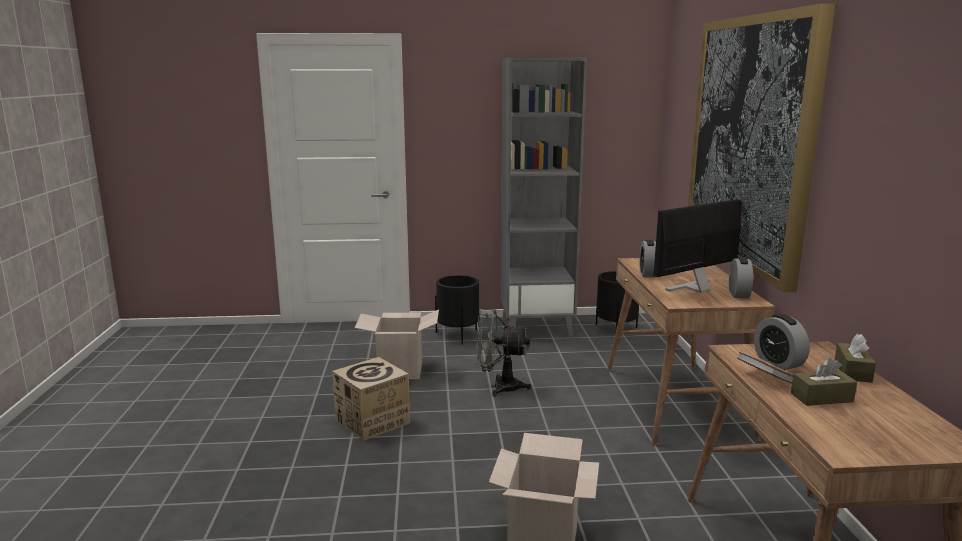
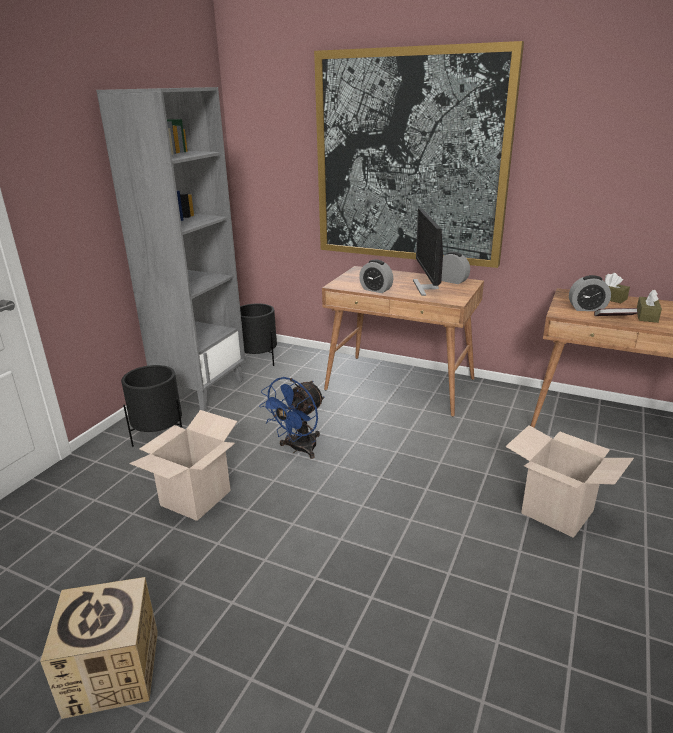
camera: 60 degrees left, 10 degrees up
cardboard box [332,357,410,441] -> cardboard box moved to [40,577,158,719]
grey fan [476,309,531,396] -> blue fan [259,377,325,459]

